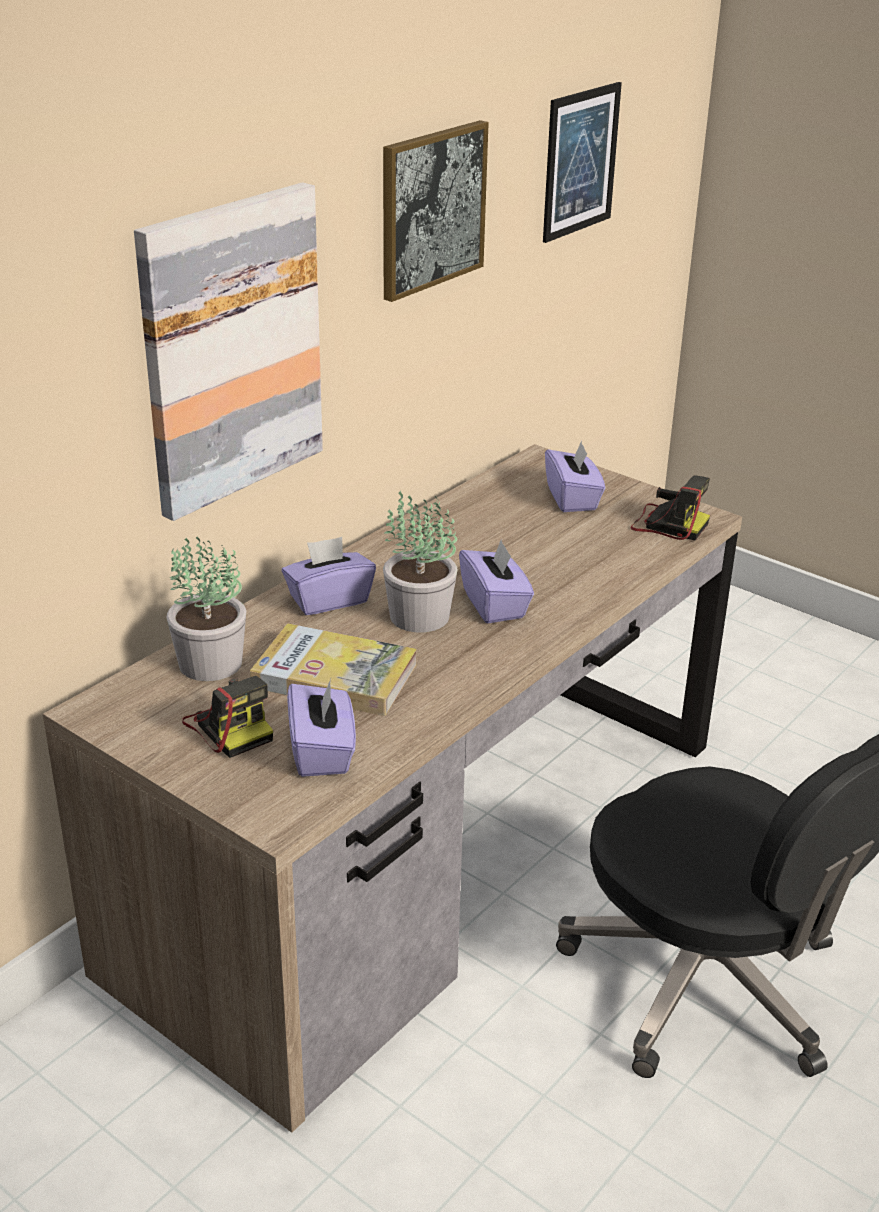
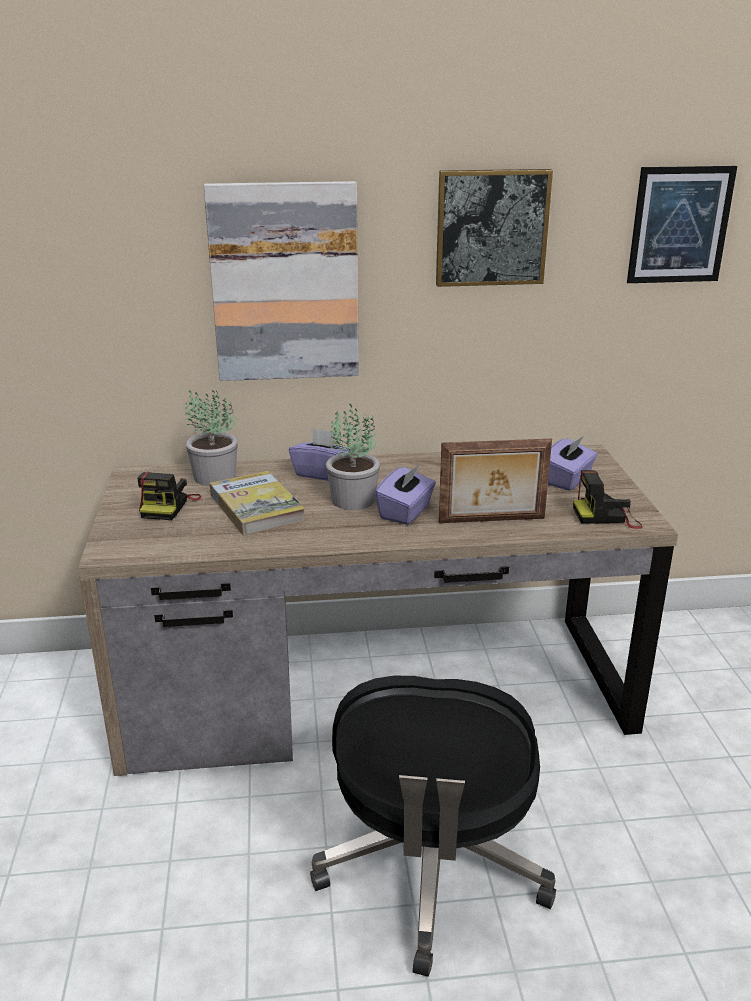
camera: 45 degrees right, 5 degrees down
purple tissue box [287,679,356,777] -> none
camera [631,475,710,540] -> camera turned 105 degrees clockwise [573,470,643,529]
none -> picture frame [439,439,552,523]

